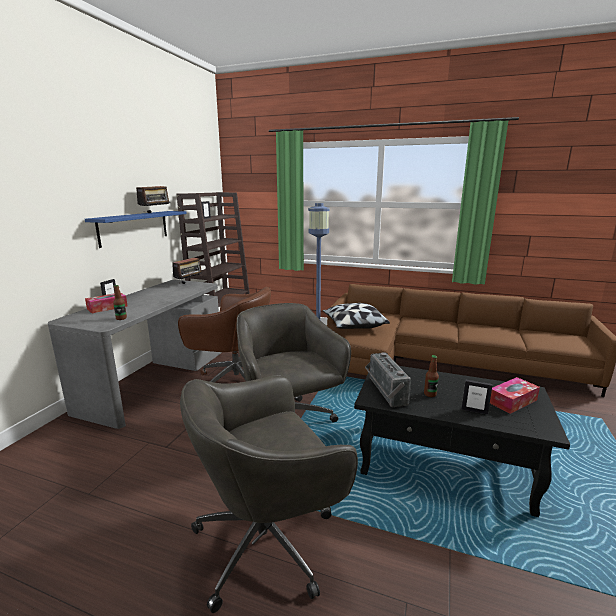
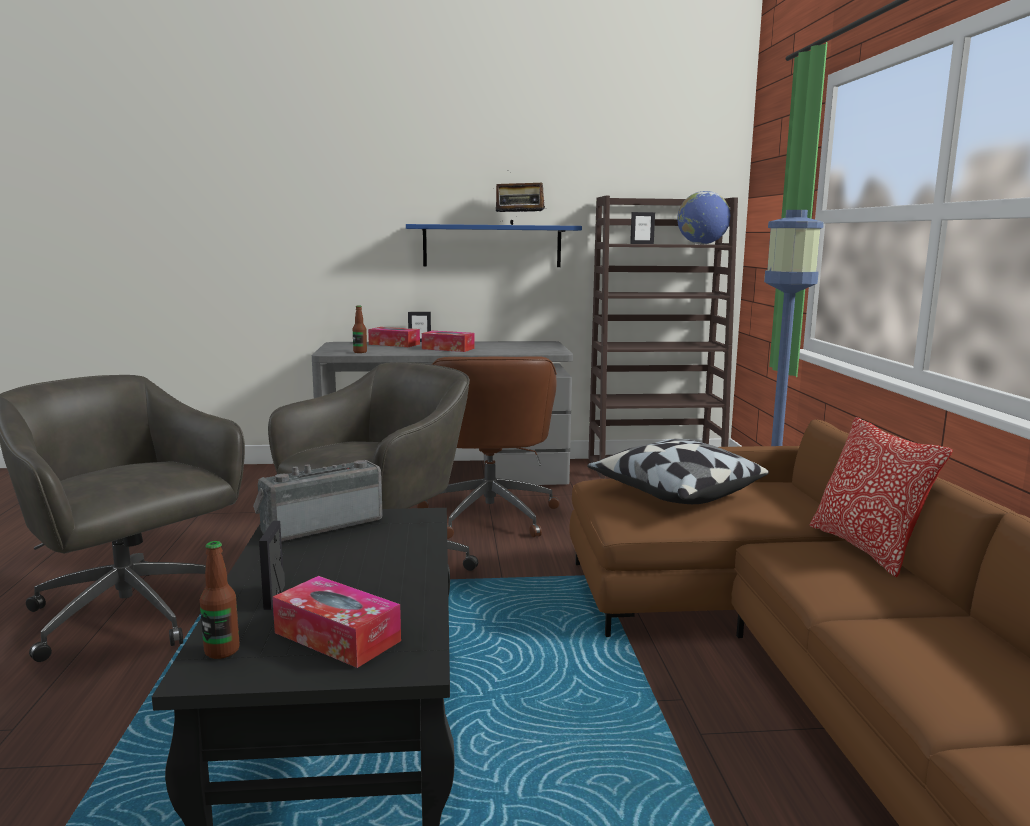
camera: 65 degrees right, 5 degrees down
radio [172,258,204,284] -> none
bottle [424,355,439,397] -> bottle moved to [200,541,240,659]
none -> tissue box [422,331,475,352]
none -> globe [677,191,730,244]
none -> pillow [809,417,953,577]

